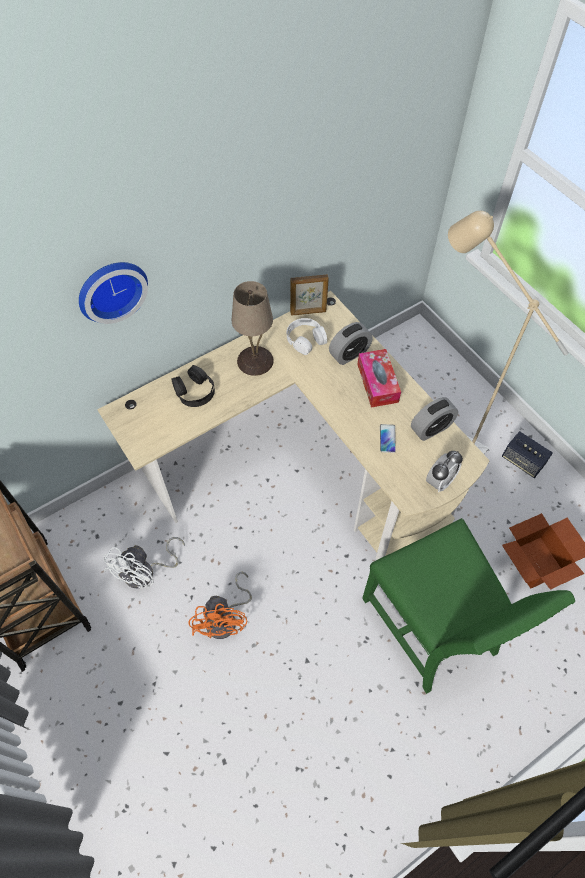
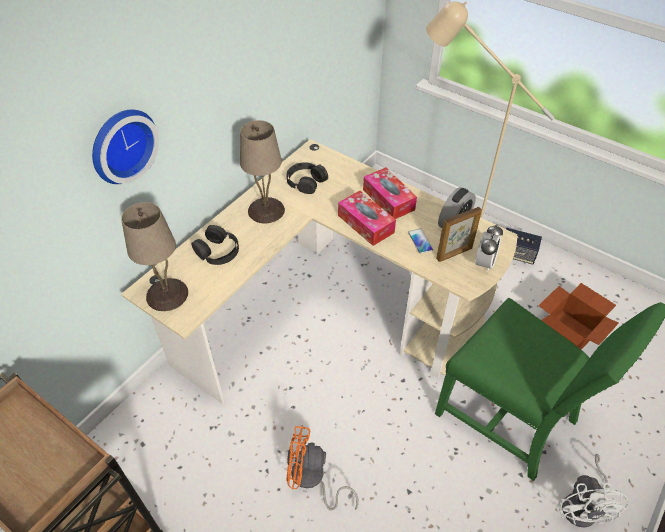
camera: 20 degrees left, 10 degrees down
white fan [104,537,185,589] -> white fan moved to [558,454,629,528]
orange fan [189,572,252,639] -> orange fan turned 120 degrees clockwise [287,425,359,511]
white headphones [287,318,327,355] -> black headphones [286,162,328,194]
picture frame [290,274,329,315] -> picture frame moved to [436,207,482,262]
alarm clock [329,322,373,365] -> none
none -> beige table lamp [121,202,188,311]
none -> tissue box [338,191,396,246]

